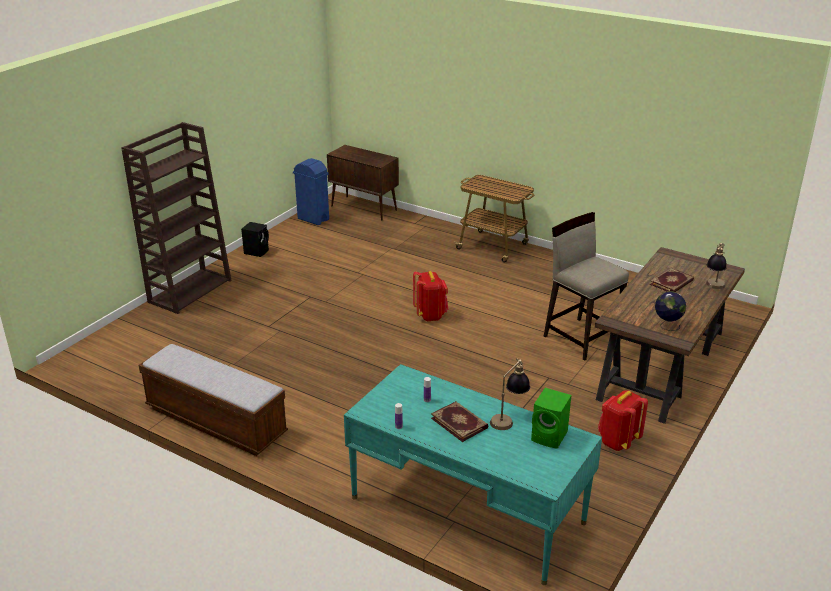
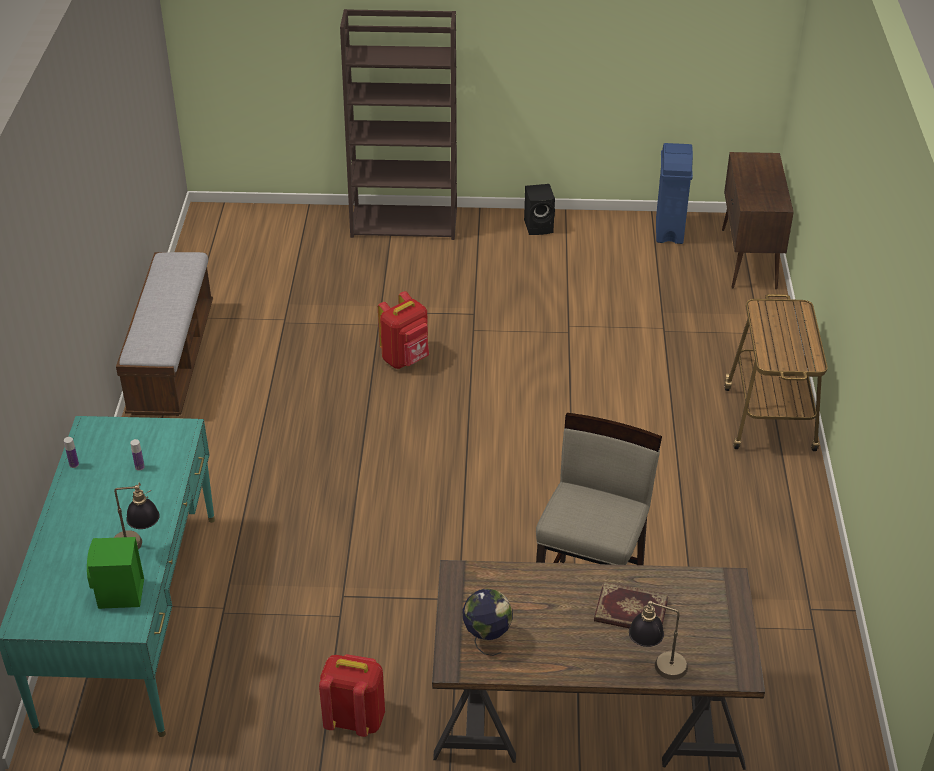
camera: 60 degrees right, 10 degrees up
red backpack [413,271,448,321] -> red backpack moved to [378,291,429,369]
book [431,401,488,442] -> none

